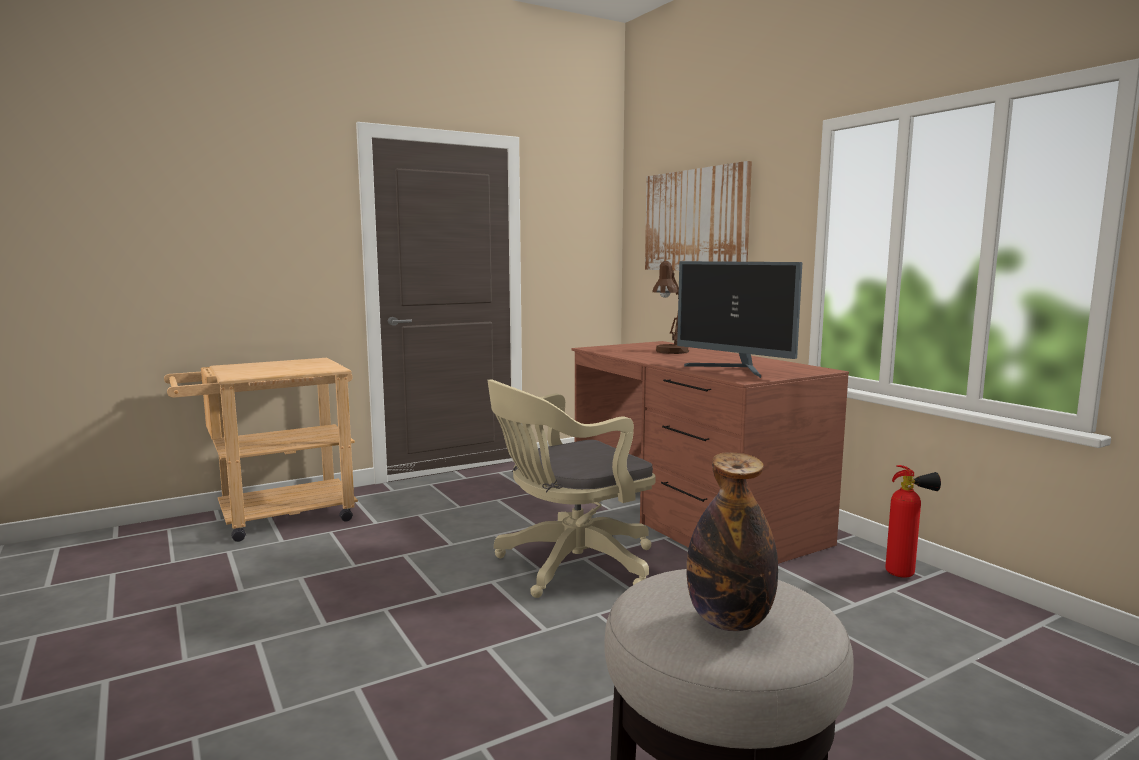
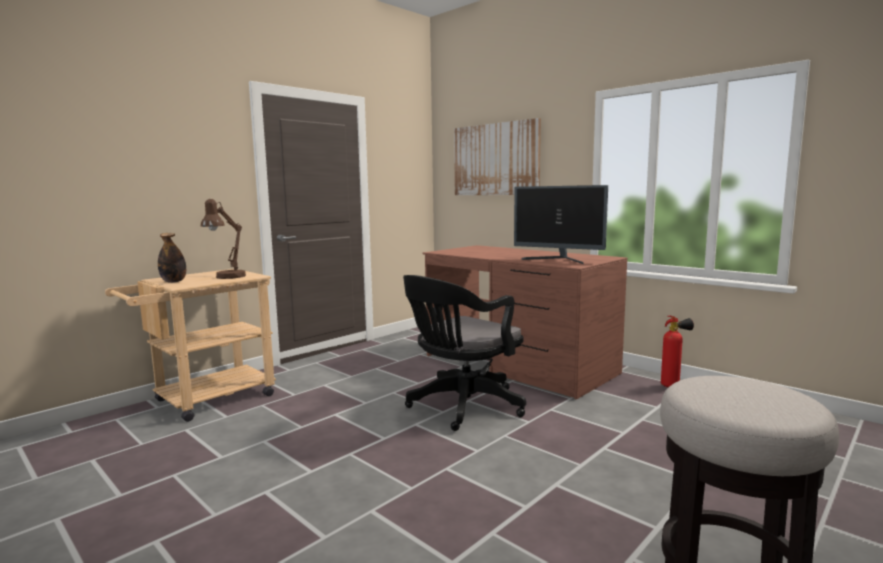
camera: 15 degrees left, 0 degrees up
beige office chair [487,380,656,598] -> black office chair [403,275,526,431]
brown table lamp [652,261,689,354] -> brown table lamp moved to [201,199,246,279]
bottle [686,452,778,631] -> bottle moved to [158,233,186,283]

